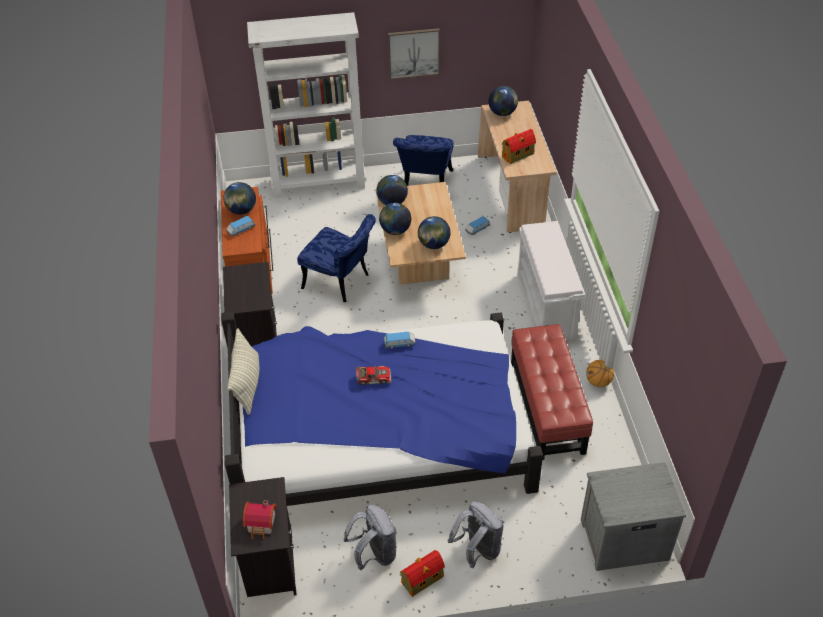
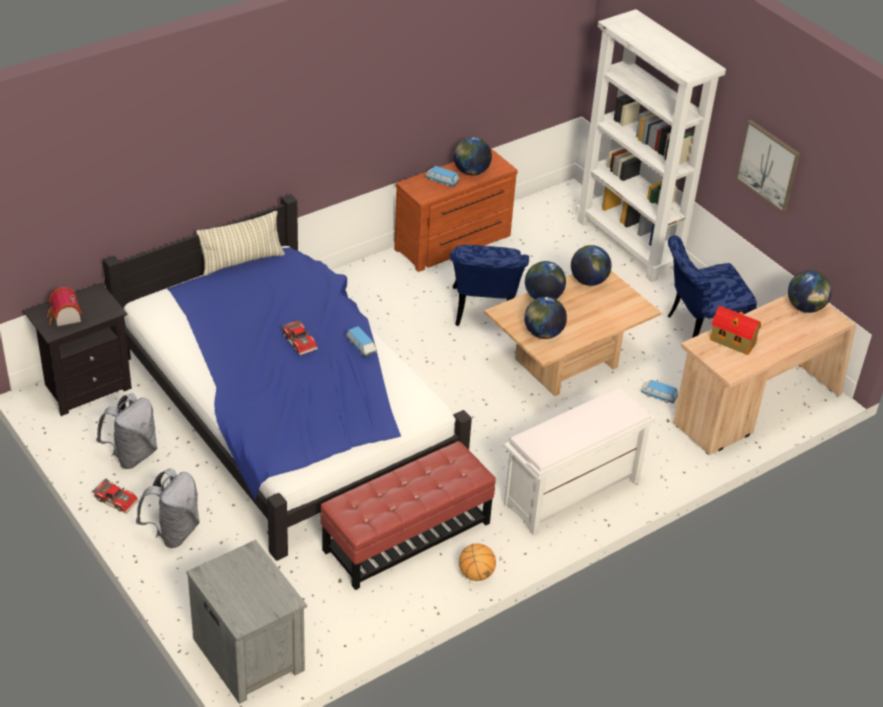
camera: 60 degrees right, 5 degrees down
black nightstand [223,262,277,347] -> none
toy house [400,550,445,597] -> toy car [92,478,140,514]

